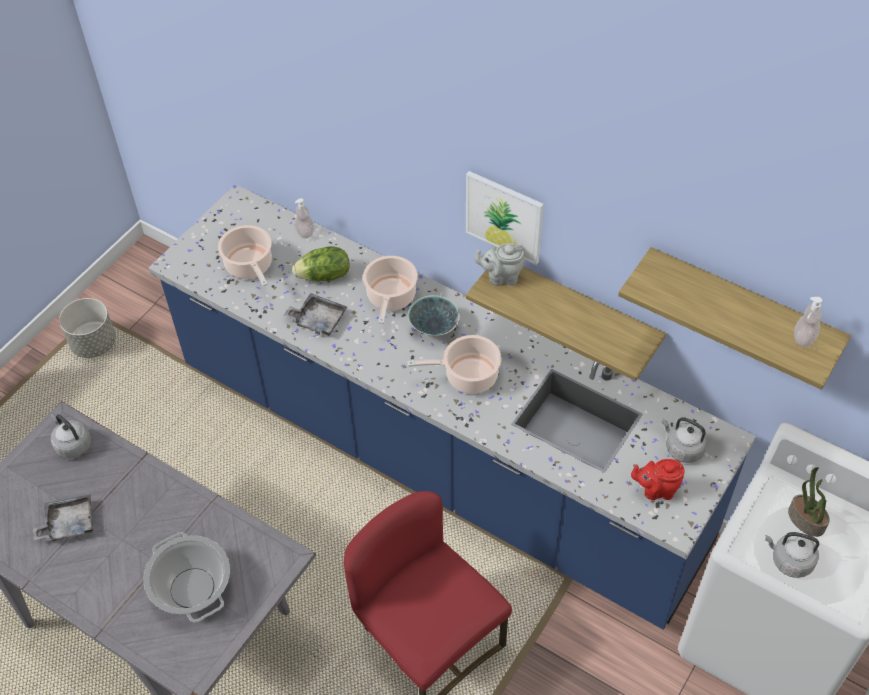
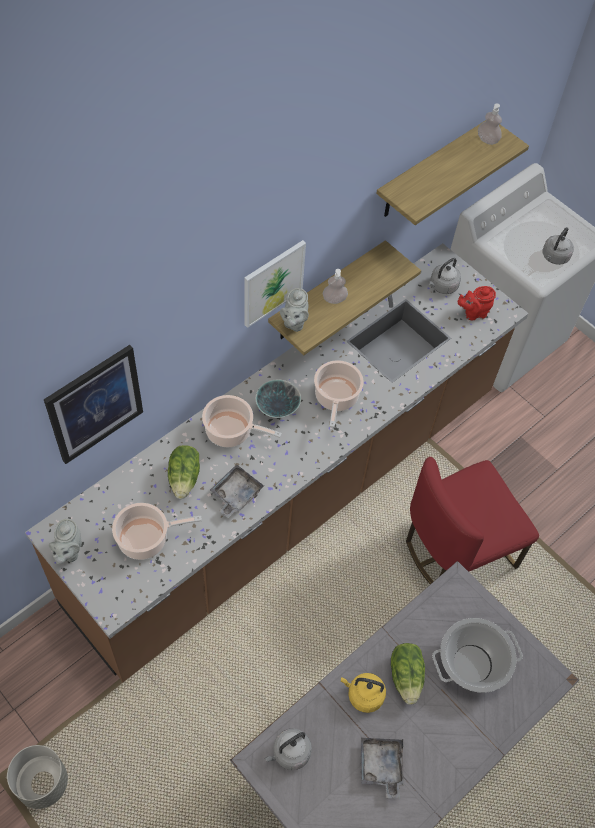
camera: 80 degrees left, 5 degrees up
blue counter [148,184,756,630] -> brown counter [25,243,529,682]
soap dispenser [295,198,314,238] -> soap dispenser moved to [323,269,348,304]
red teapot [631,459,684,500] -> red teapot turned 60 degrees clockwise [458,286,496,320]
potted plant [788,467,830,537] -> none
none -> picture [44,345,143,464]
none -> grey teapot [49,519,82,564]
none -> yellow kettle [341,673,386,713]
none -> lettuce [391,643,425,705]

